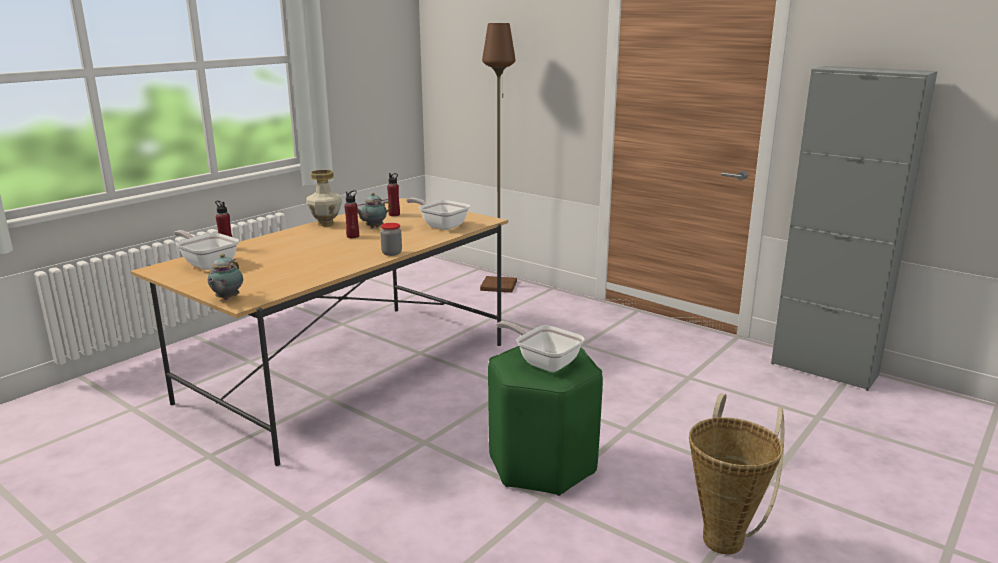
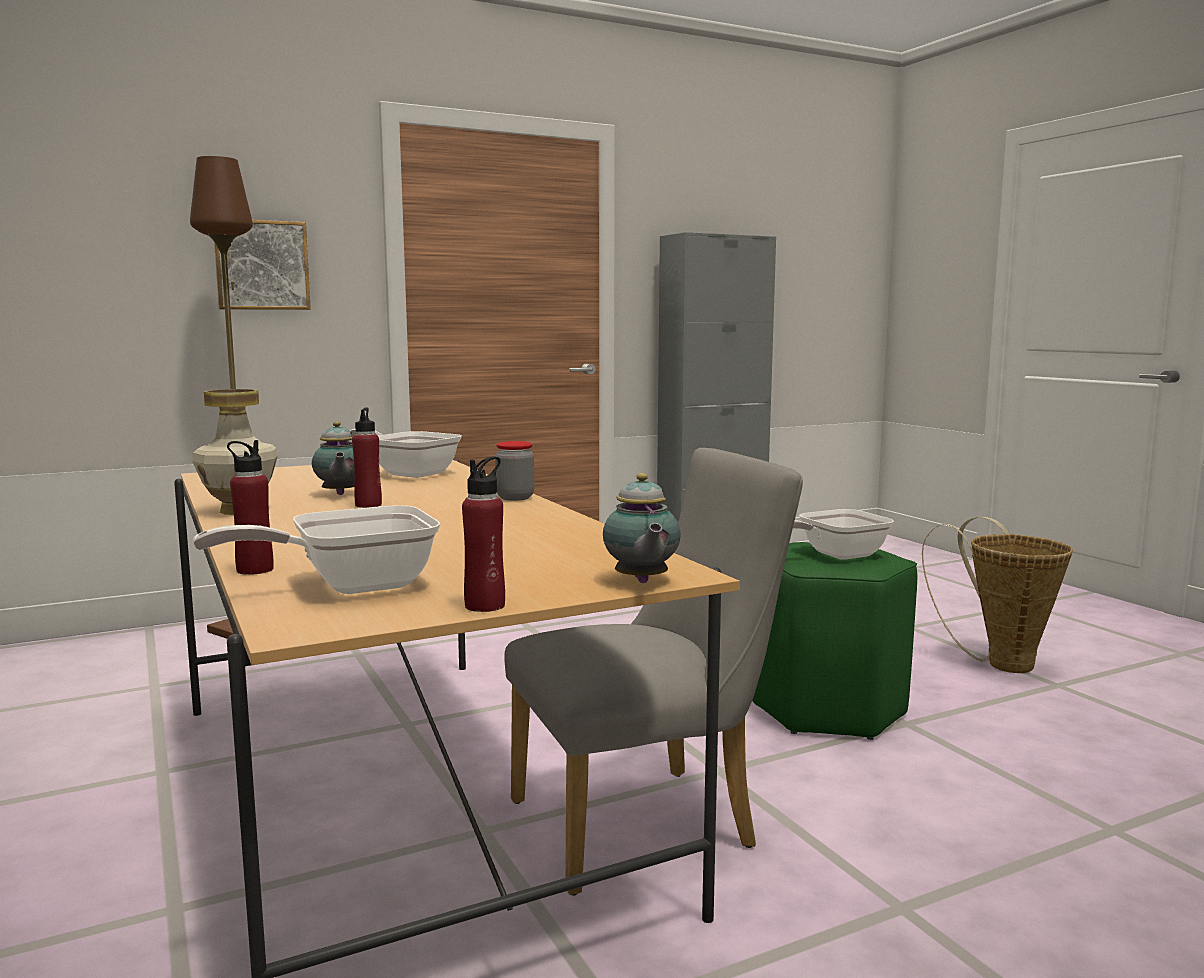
camera: 65 degrees left, 10 degrees down
teapot [207,254,243,300] -> teapot turned 45 degrees clockwise [603,473,681,583]
red bottle [387,173,400,216] -> red bottle moved to [462,456,505,612]
frying pan [406,198,470,230] -> frying pan turned 60 degrees clockwise [350,429,462,478]
none -> picture [214,220,311,310]
none -> grey chair [504,448,803,896]

